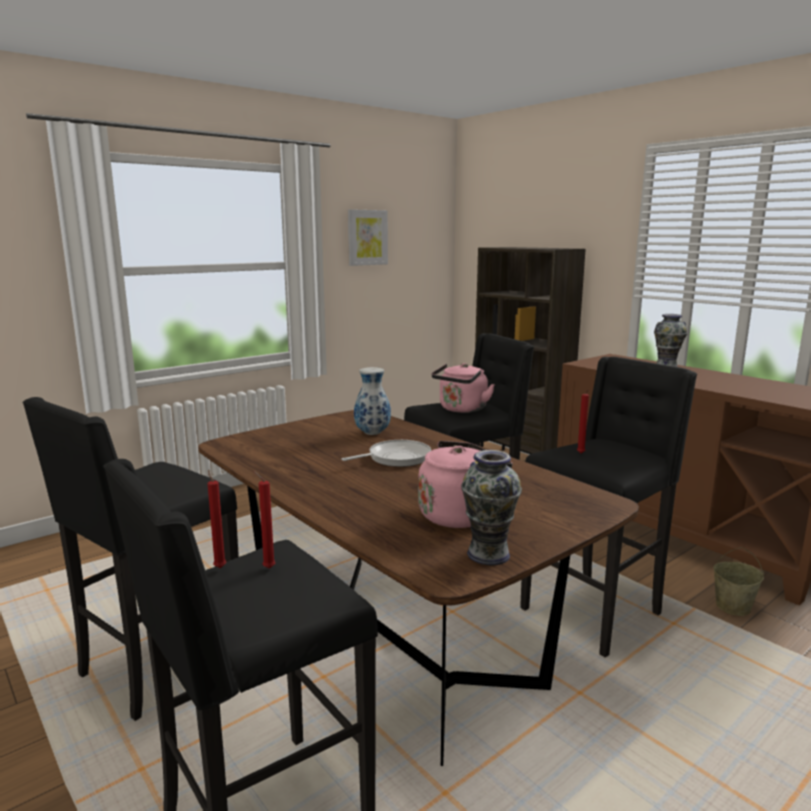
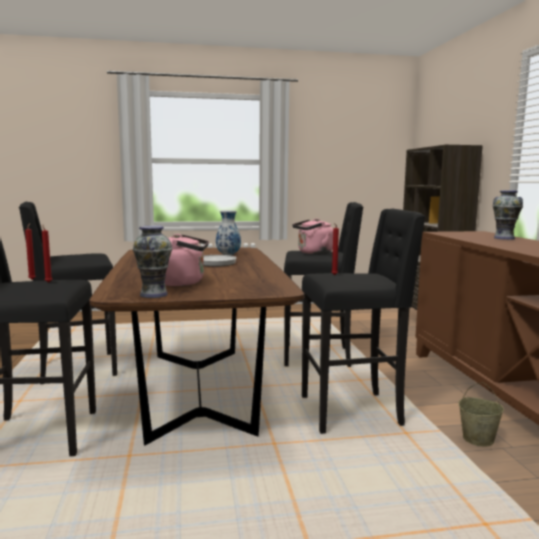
camera: 30 degrees right, 5 degrees down
picture [348,209,388,266] -> none

